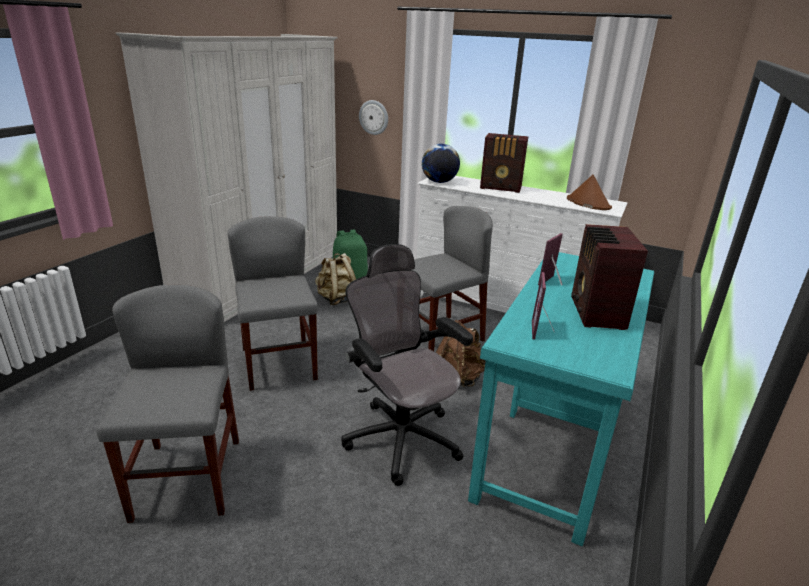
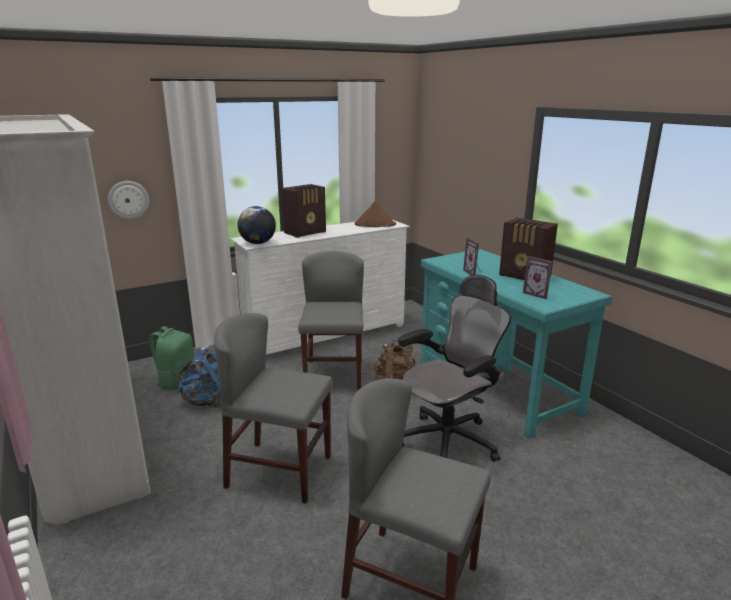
camera: 55 degrees left, 5 degrees down
beige backpack [315,253,356,305] -> blue backpack [177,348,221,407]
office chair [341,244,473,486] -> office chair turned 135 degrees clockwise [398,275,511,462]

